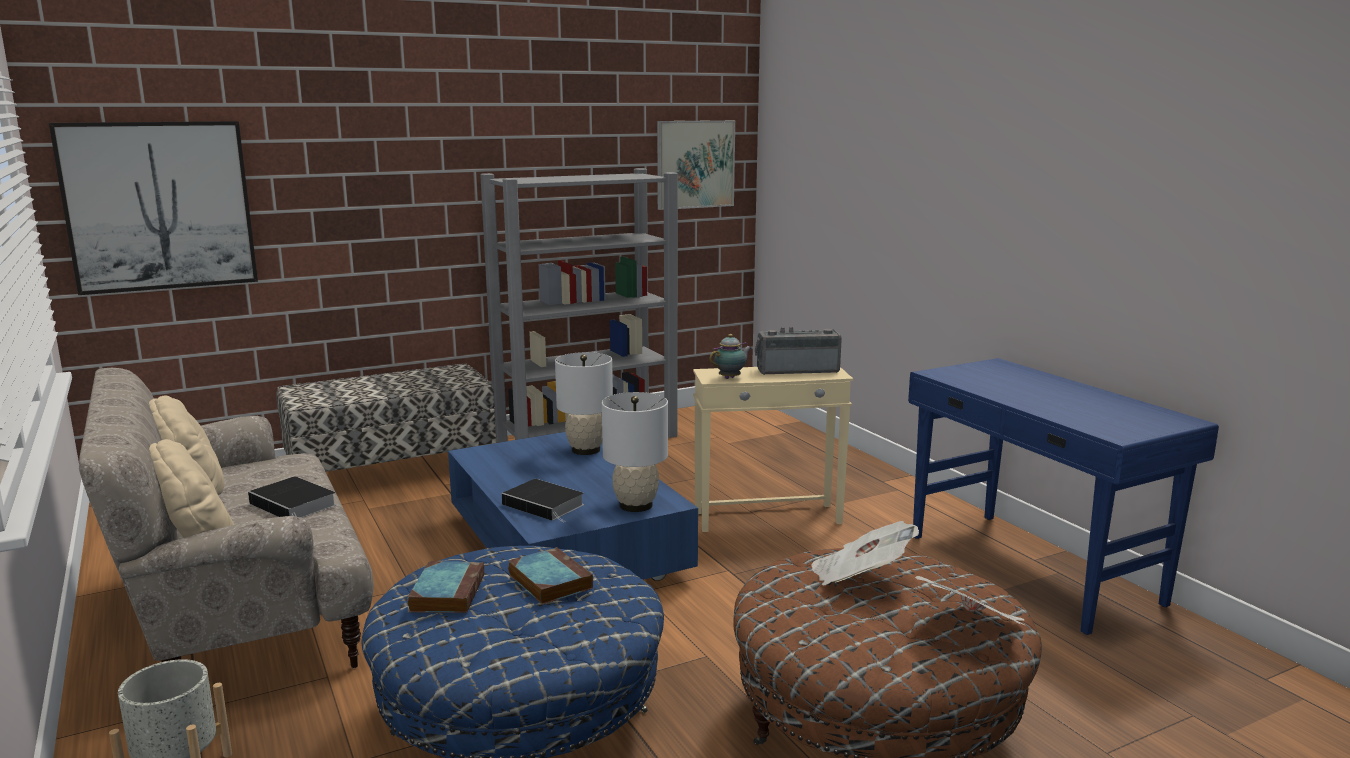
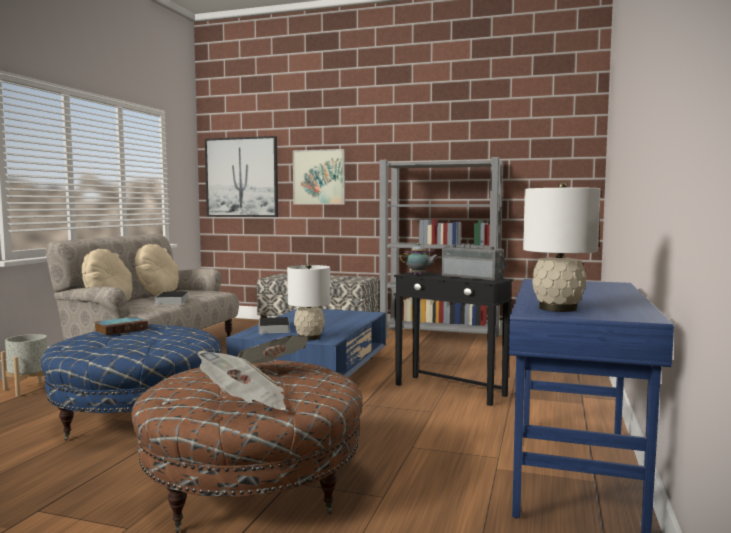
camera: 45 degrees right, 10 degrees down
book [508,547,593,605] -> none
white table lamp [555,352,613,455] -> white table lamp moved to [523,182,601,312]
picture [657,120,735,210] -> picture moved to [293,149,345,205]
beige side table [693,367,853,532] -> black side table [394,272,513,406]

